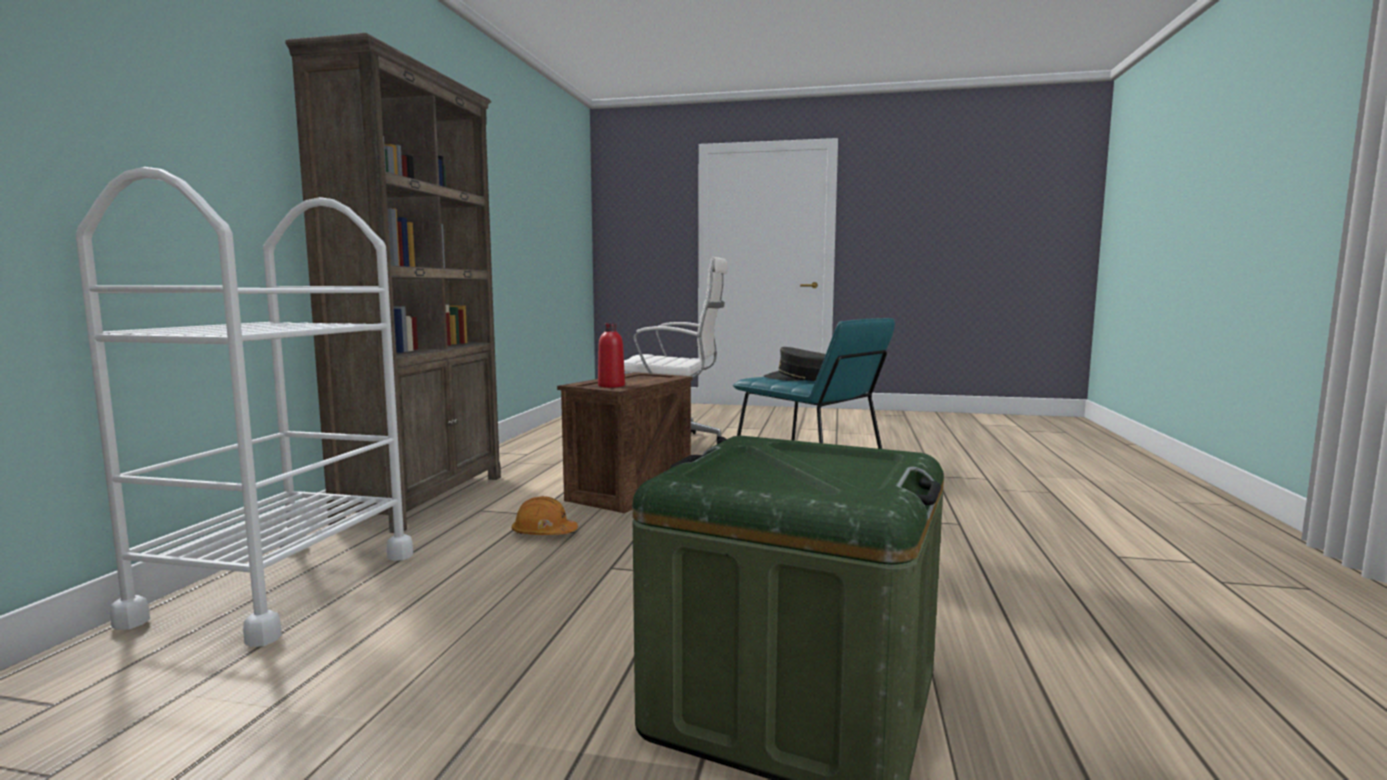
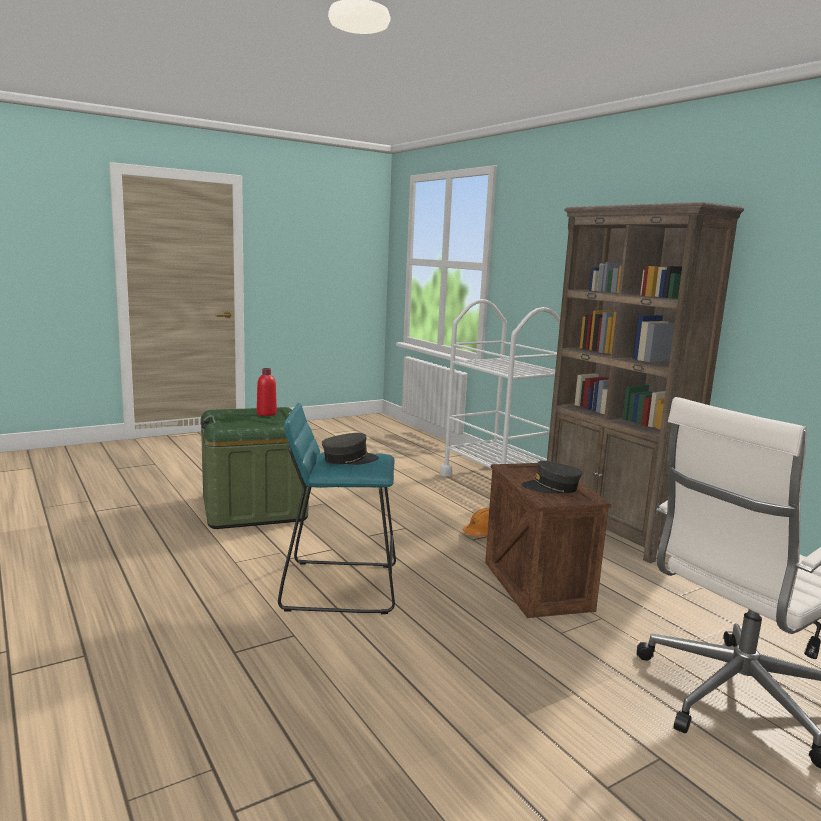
camera: 135 degrees right, 5 degrees up
red bottle [598,323,625,388] -> red bottle moved to [257,368,277,416]
none -> grey cap [521,461,582,494]

